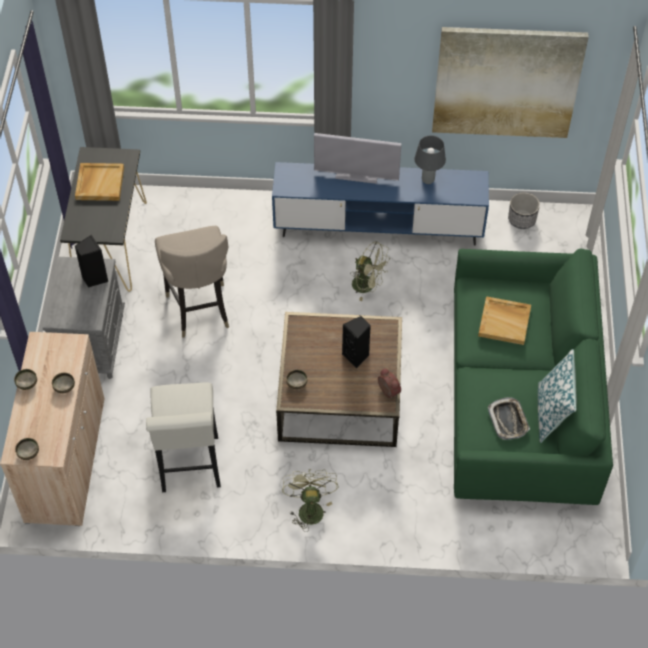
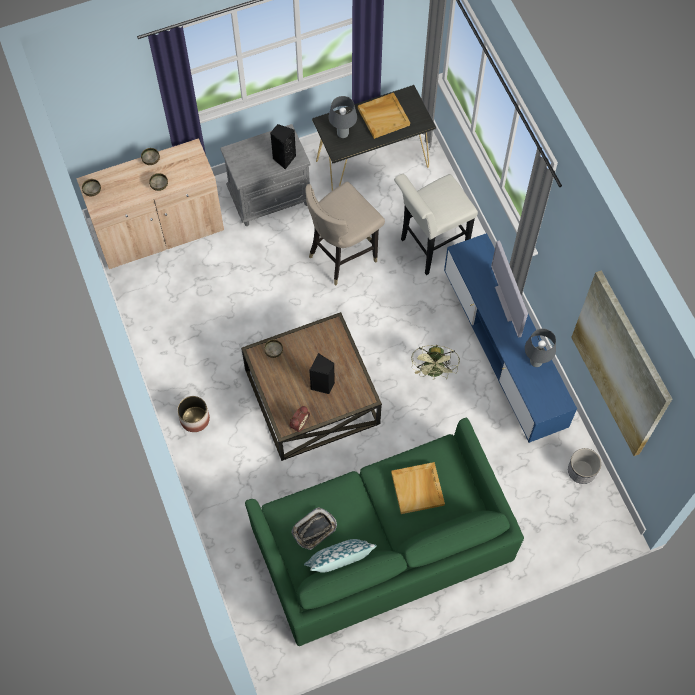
camera: 65 degrees right, 10 degrees up
white stool [146,383,221,492] -> white stool moved to [394,174,478,275]
green fan [282,469,339,532] -> planter [177,396,210,432]
none -> grey table lamp [328,96,357,138]

